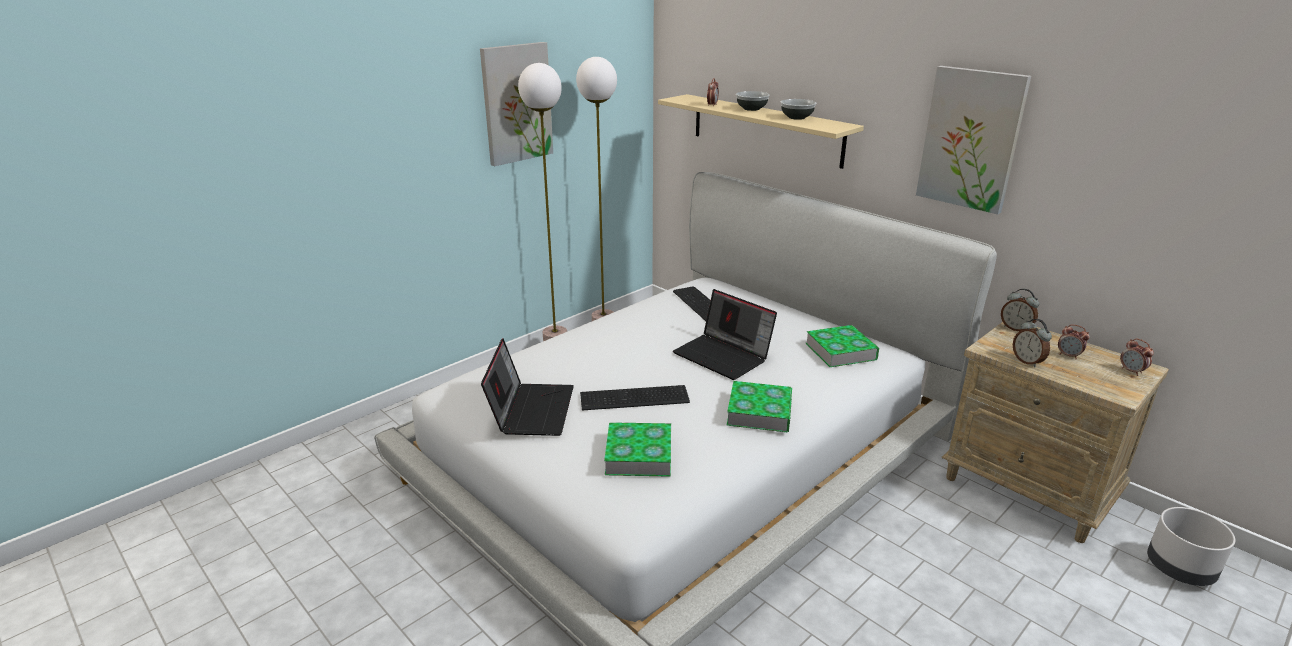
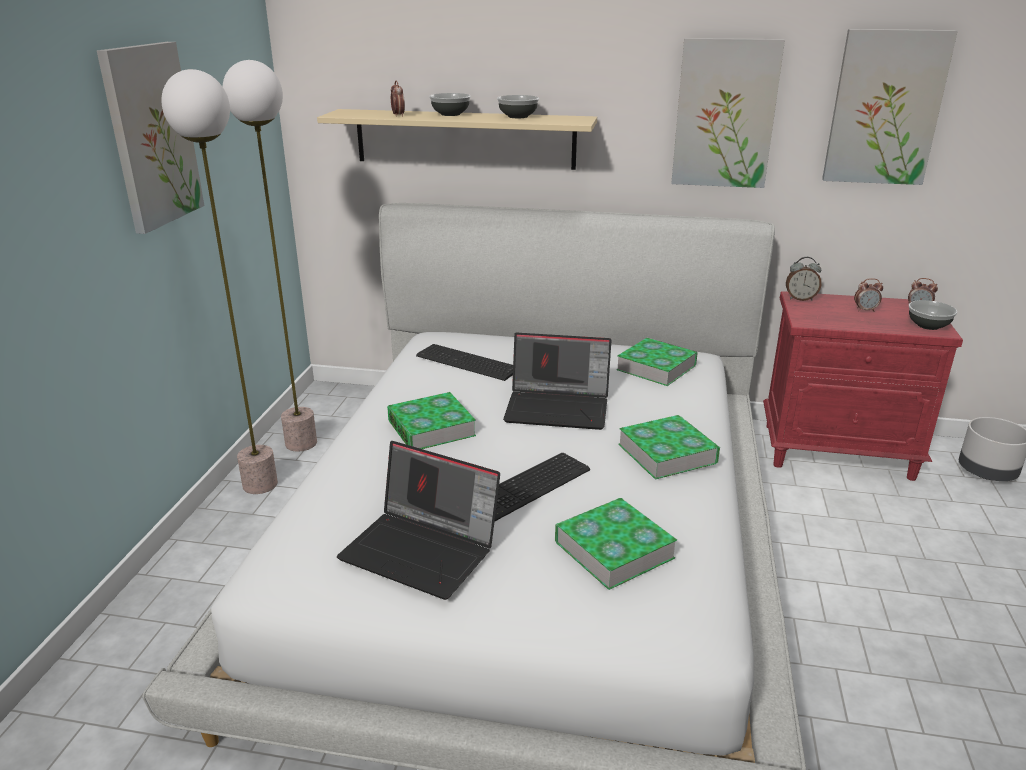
camera: 35 degrees left, 0 degrees up
laptop [481,338,574,436] -> laptop turned 150 degrees clockwise [337,441,500,600]
beige nightstand [941,322,1169,543] -> red nightstand [763,291,963,481]
alarm clock [1013,319,1052,367] -> none
none -> book [387,392,476,449]
none -> picture [822,29,958,185]
none -> bowl [909,300,957,330]

